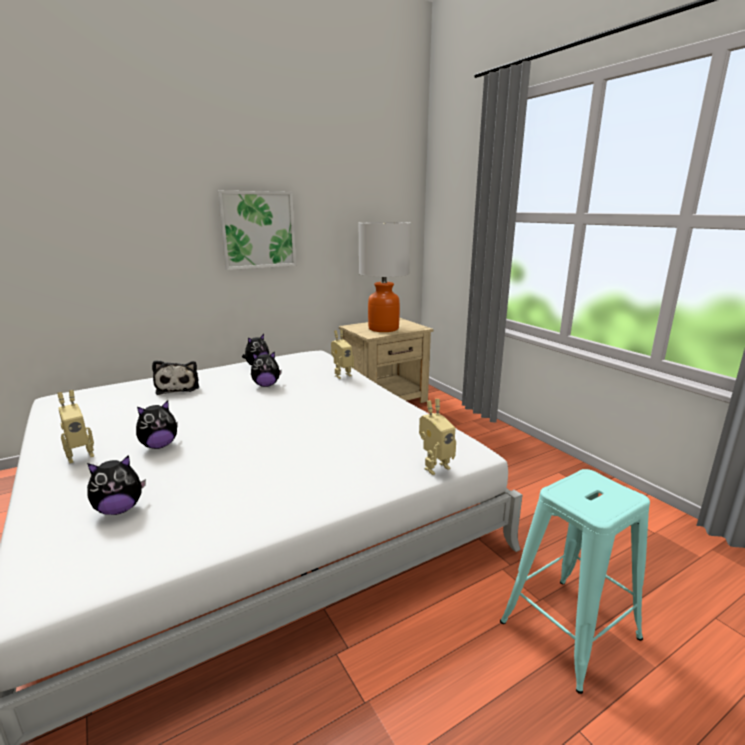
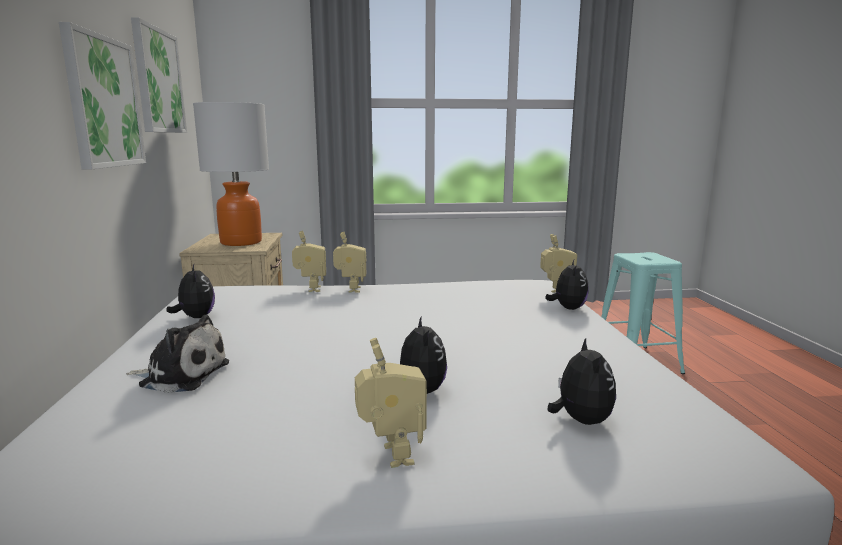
camera: 65 degrees left, 5 degrees down
plush toy [251,351,282,387] -> plush toy moved to [545,260,589,310]
none -> picture [131,17,187,133]
none -> toy robot [333,232,366,293]

